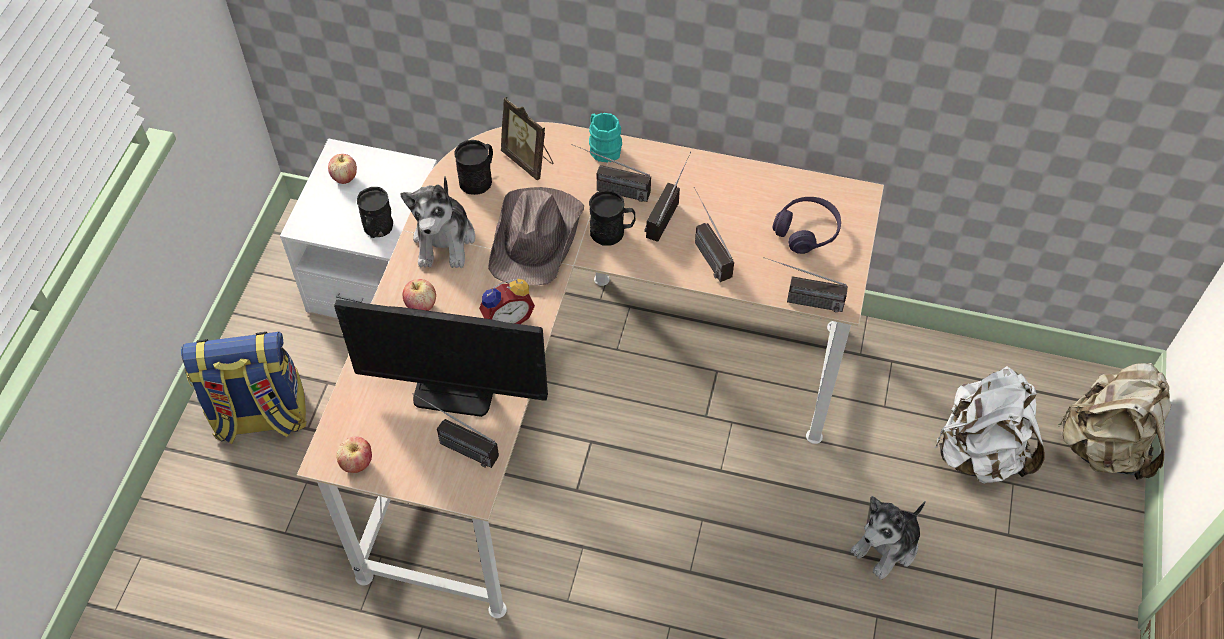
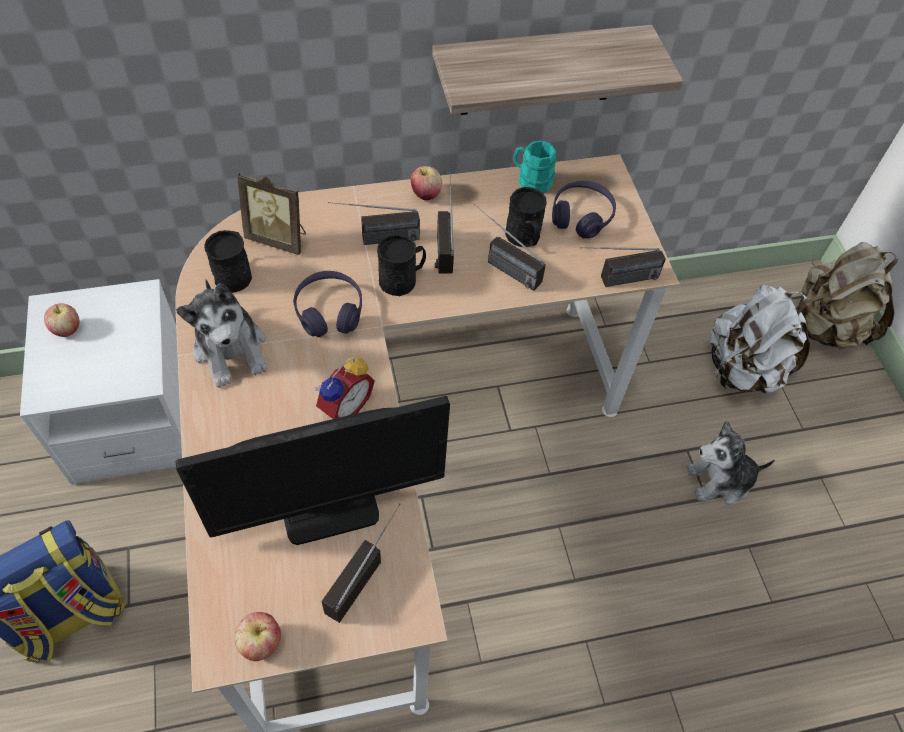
camera: 30 degrees left, 0 degrees up
black mug [357,187,393,238] -> black mug moved to [505,187,547,247]
apple [402,279,436,311] -> apple moved to [411,166,442,200]
radio [412,393,499,468] -> radio turned 120 degrees clockwise [321,503,401,623]
brown hat [488,187,584,286] -> purple headphones [293,271,362,337]
turquoise mug [589,113,622,163] -> turquoise mug moved to [513,141,557,193]
plush toy [851,496,926,580] -> plush toy turned 60 degrees clockwise [686,420,775,505]
none -> shelf [432,25,683,115]

